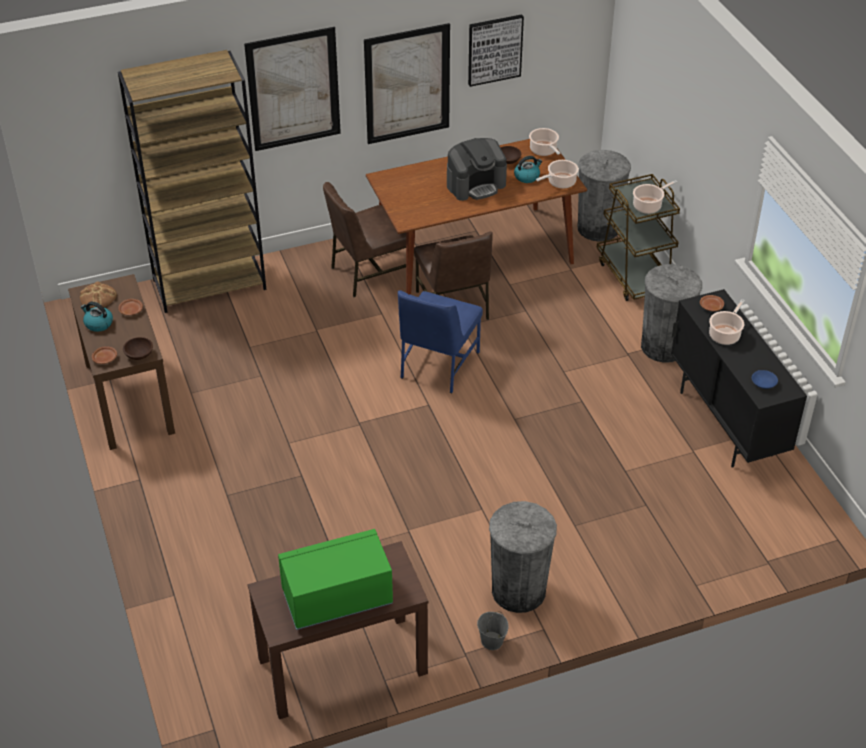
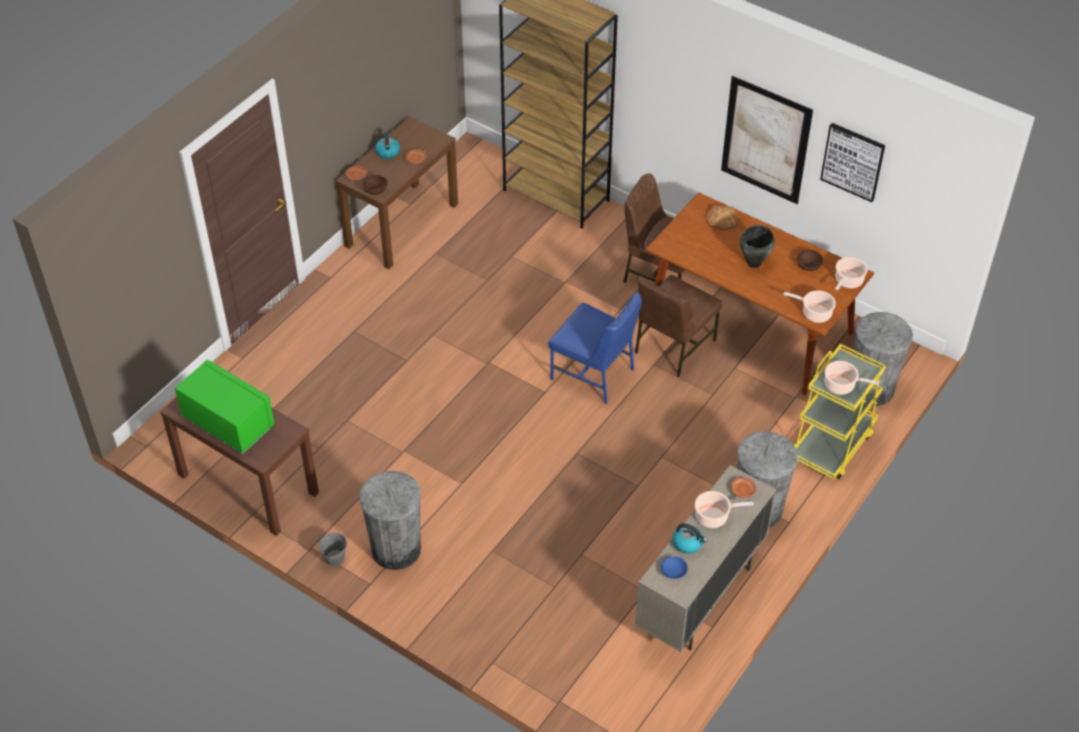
camera: 55 degrees right, 5 degrees up
bread [80,282,117,309] -> bread moved to [706,205,739,230]
picture [244,27,341,151] -> none
blue chair [398,290,483,393] -> blue chair turned 135 degrees counterclockwise [548,292,642,404]
coffee machine [447,138,507,201] -> black cooking pot [740,225,775,268]
kettle [514,156,542,183] -> kettle moved to [672,523,708,554]
brown cart [597,174,680,301] -> yellow cart [794,344,886,479]
black cabinet [671,289,807,468] -> beige cabinet [635,465,776,652]

